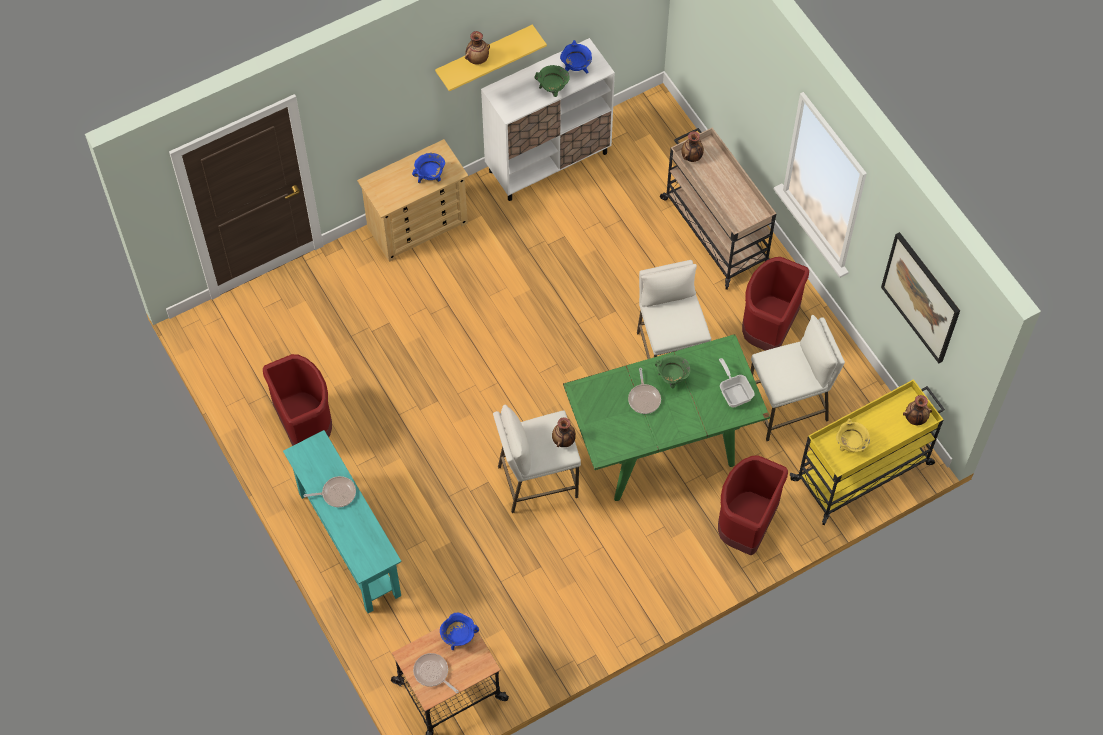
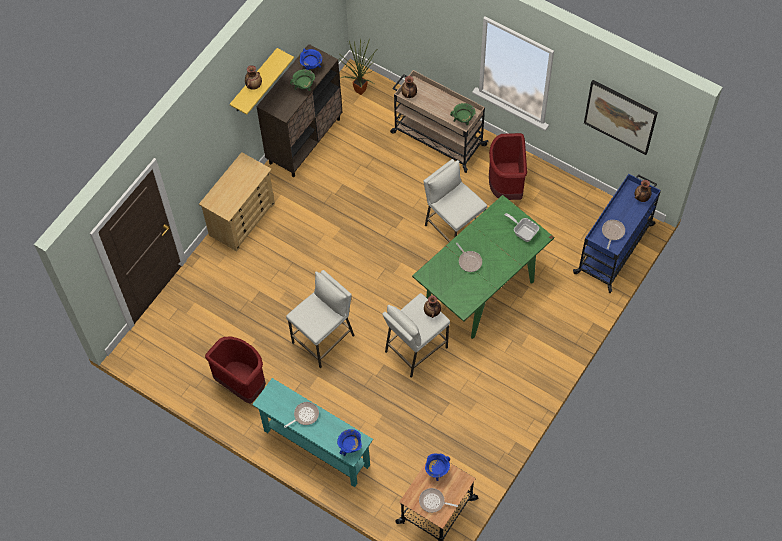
camera: 25 degrees left, 0 degrees up
blue cooking pot [412,153,445,183] -> blue cooking pot moved to [337,429,362,456]
white cabinet [481,38,615,201] -> brown cabinet [257,44,343,177]
green cooking pot [655,355,691,388] -> green cooking pot moved to [450,103,475,125]
red trash can [718,456,788,555] -> none
white stool [751,315,845,441] -> white stool moved to [286,270,355,368]
yellow cart [790,379,945,525] -> blue cart [573,174,661,293]
yellow cooking pot [836,418,870,452] -> frying pan [602,220,625,250]
none -> potted plant [339,38,376,95]

